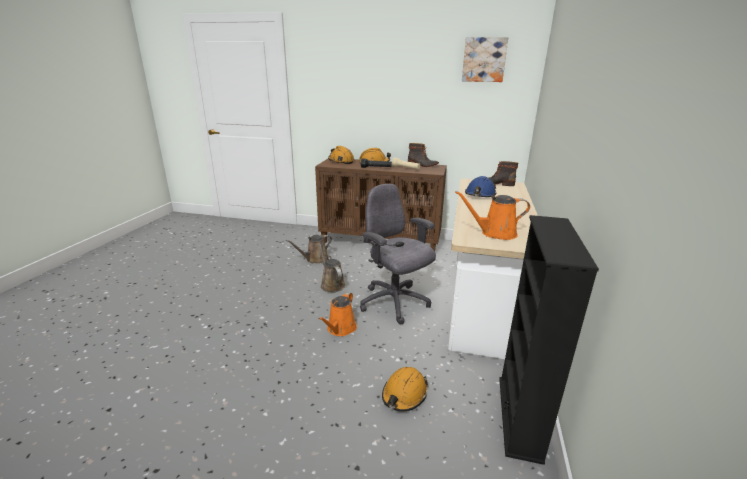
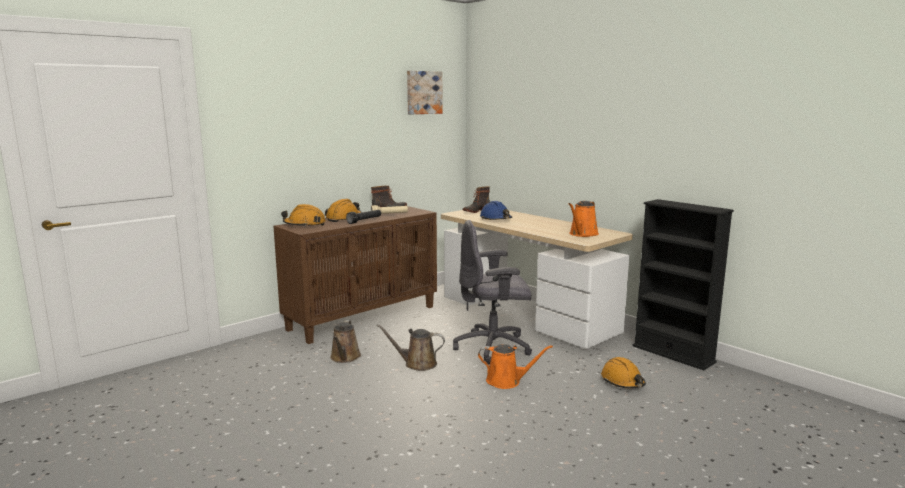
camera: 55 degrees left, 10 degrees down
orange watering can [318,292,357,336] -> orange watering can turned 45 degrees counterclockwise [478,344,553,389]

